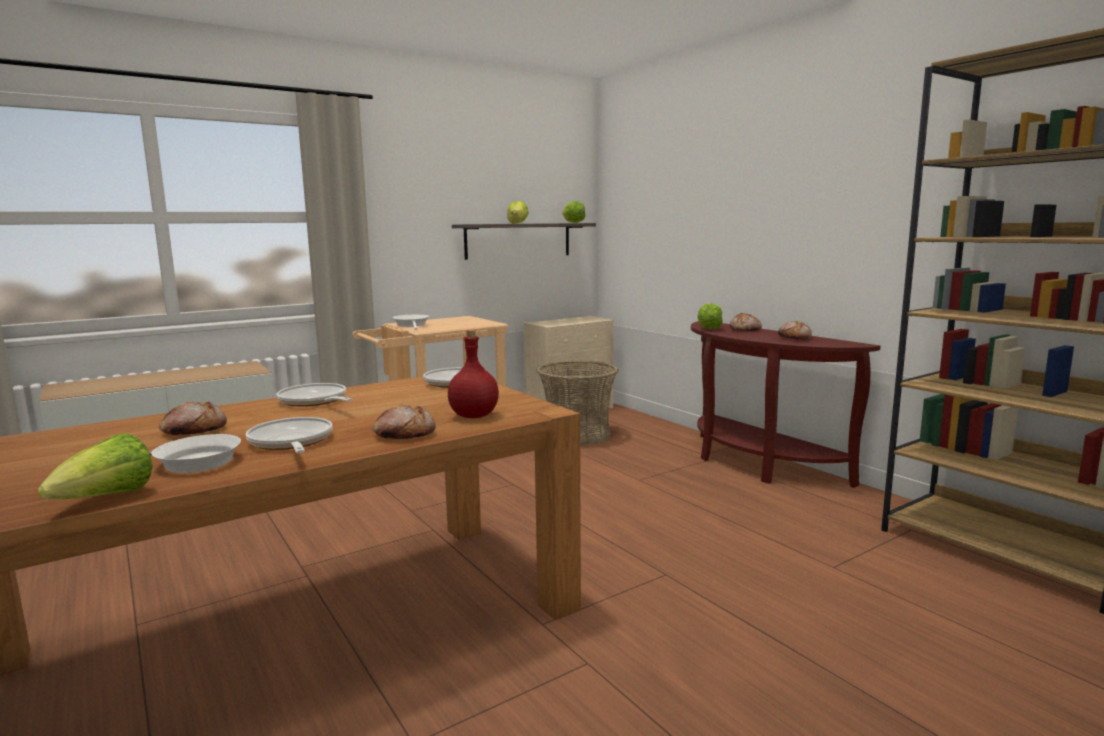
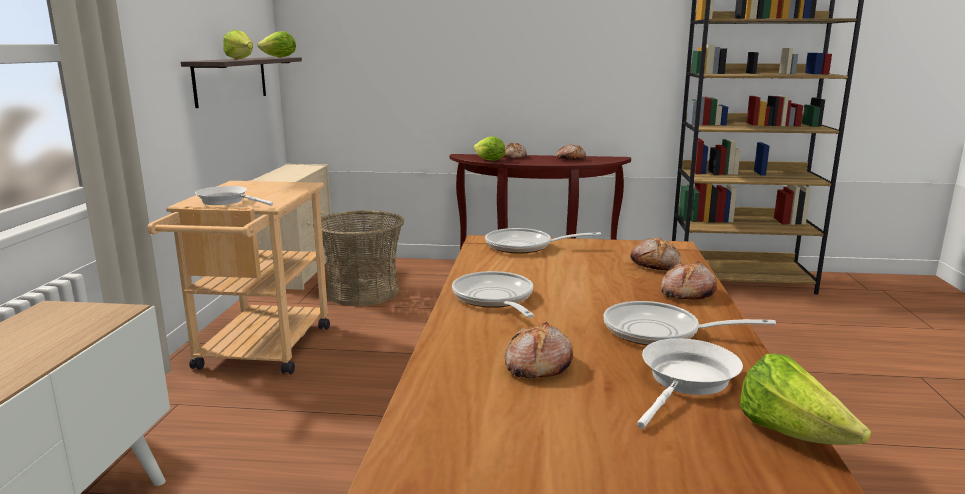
camera: 50 degrees left, 5 degrees up
frying pan [276,383,353,407] -> frying pan turned 75 degrees clockwise [452,271,534,318]
red bottle [448,330,499,418] -> bread [630,238,681,270]

